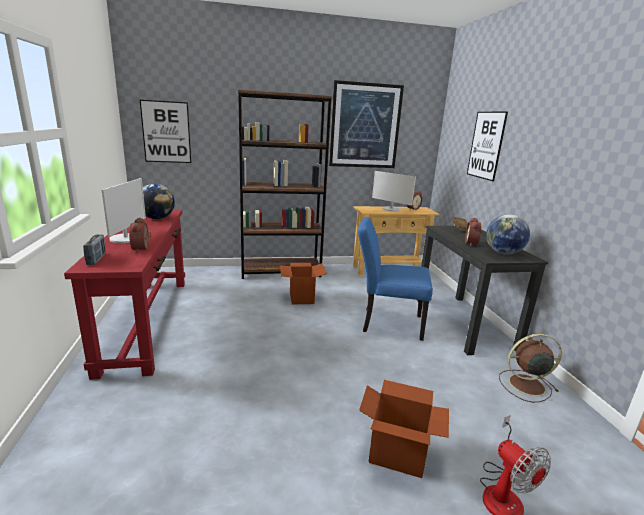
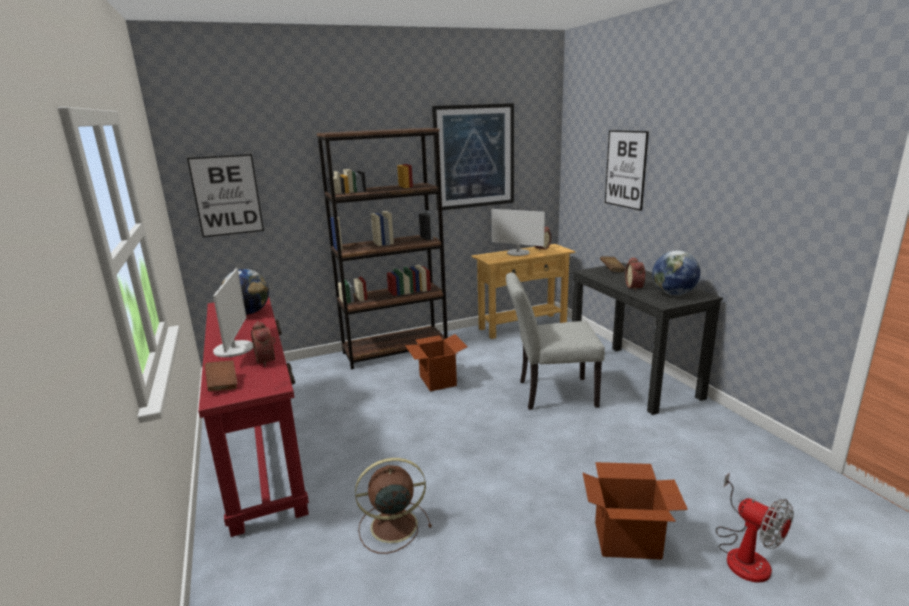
camera: 10 degrees left, 0 degrees up
radio [83,234,106,265] -> brown book [205,361,238,391]
blue chair [358,217,433,341] -> grey chair [506,272,605,410]
brown fan [499,334,562,402] -> brown fan moved to [355,458,432,554]

